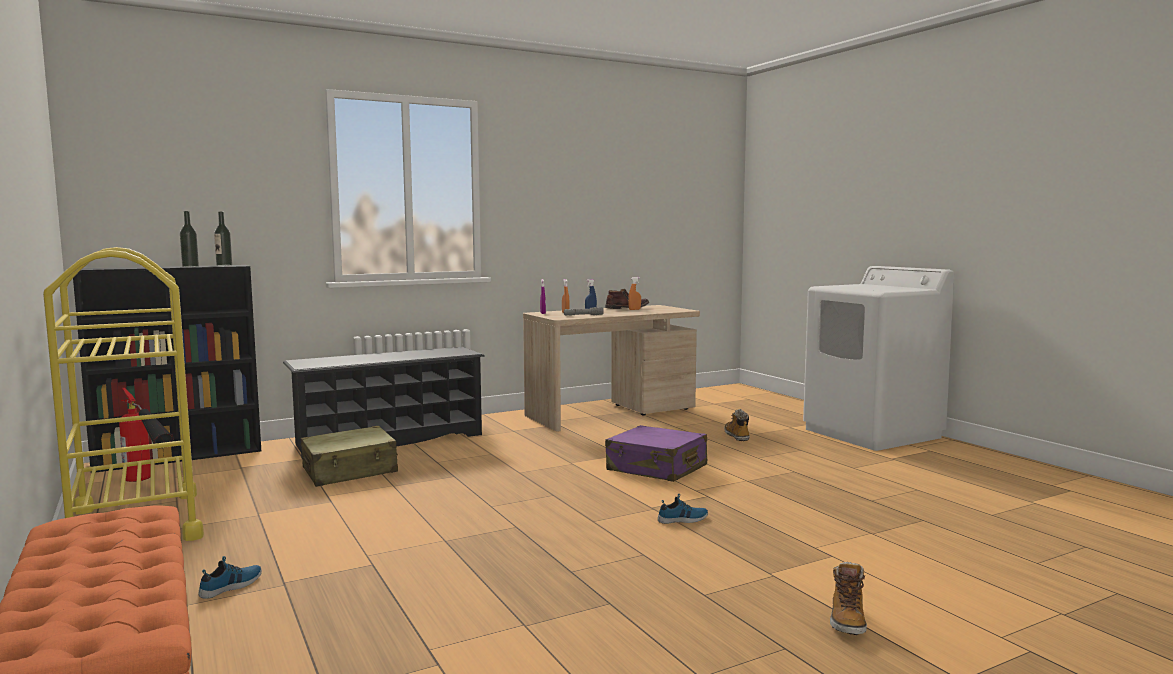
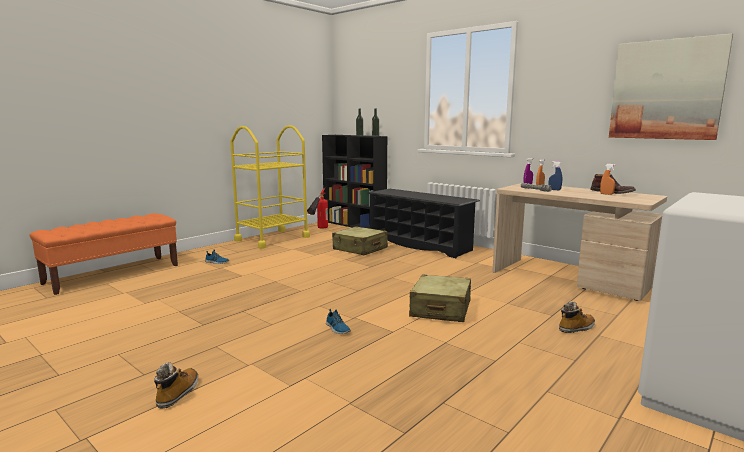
camera: 70 degrees right, 5 degrees up
purple suitcase [605,425,707,482] -> beige suitcase [409,274,471,322]
boot [830,562,867,635] -> boot turned 105 degrees clockwise [154,362,198,409]
none -> picture [609,33,733,140]

